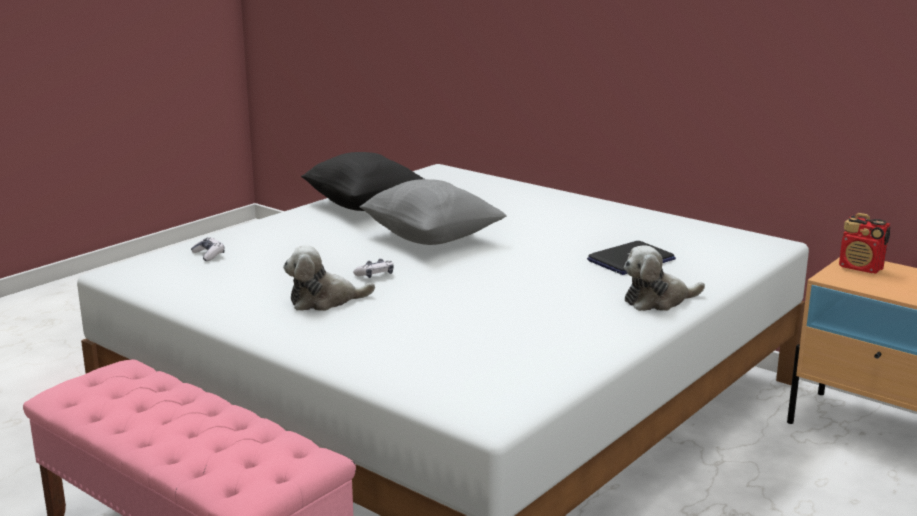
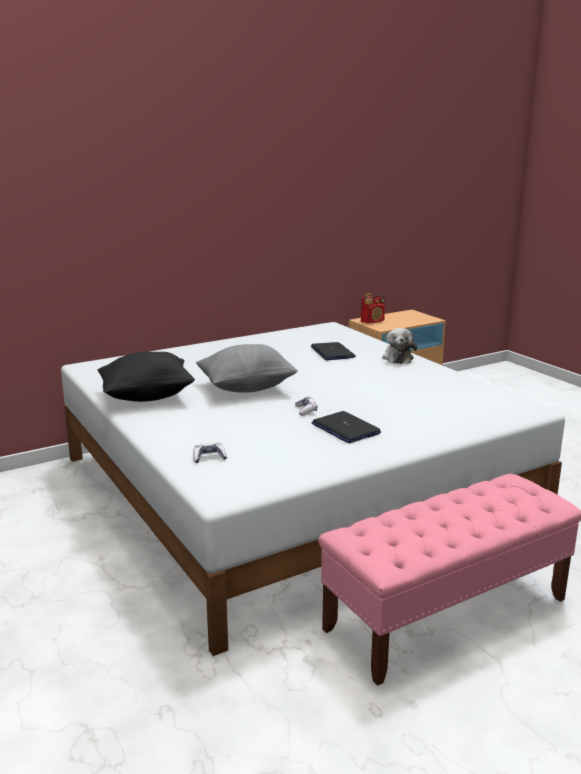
camera: 70 degrees left, 0 degrees up
plush toy [283,245,375,311] -> laptop [312,411,381,443]

